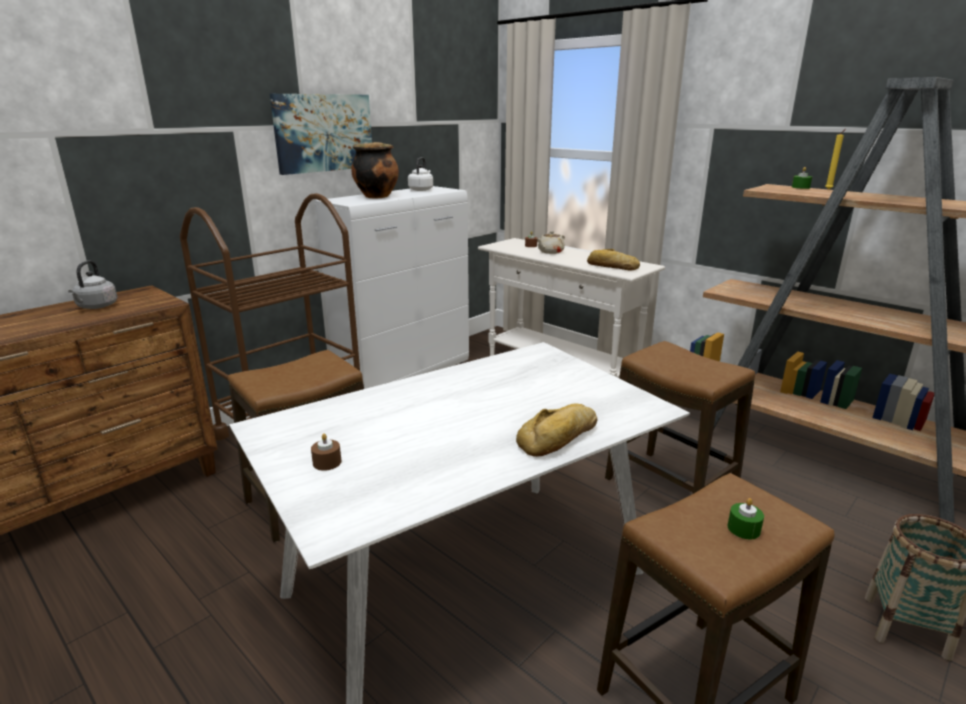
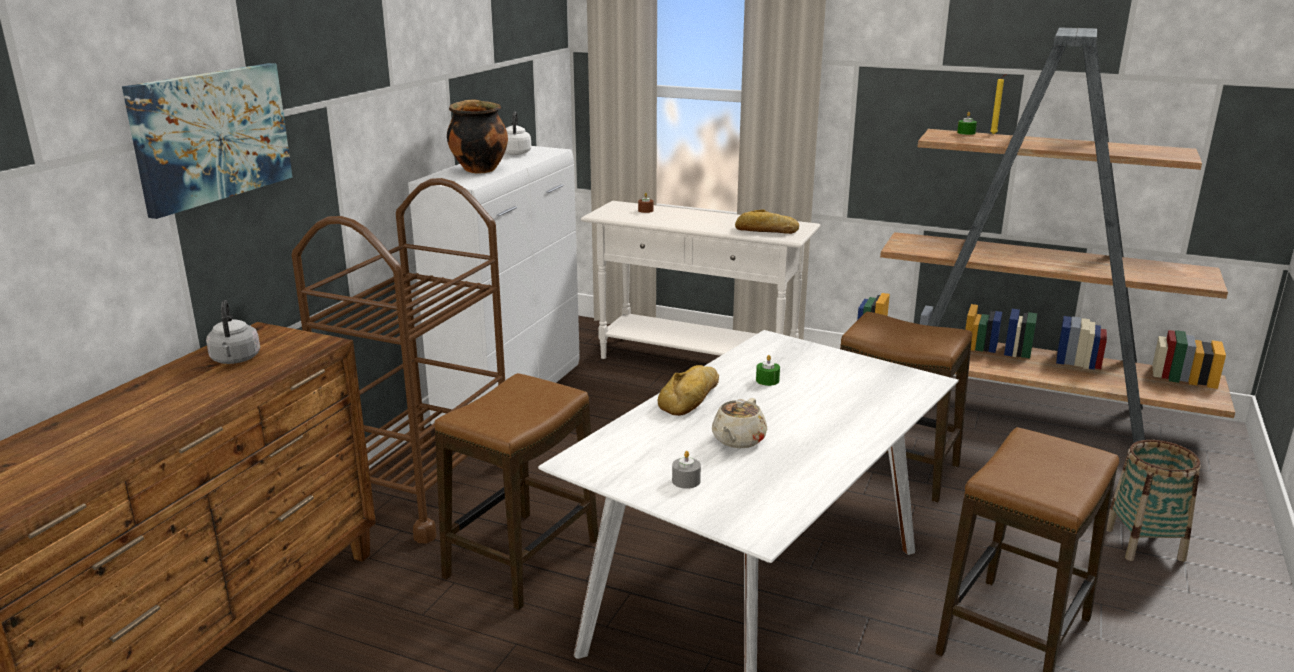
camera: 20 degrees left, 0 degrees up
picture [270,94,372,175] -> picture moved to [122,63,293,219]
brown candle [311,433,341,471] -> grey candle [672,451,701,489]
bread [516,403,597,457] -> bread moved to [657,365,719,416]
beige teapot [537,231,565,254] -> beige teapot moved to [712,398,767,448]
green candle [728,498,764,539] -> green candle moved to [756,355,780,386]

